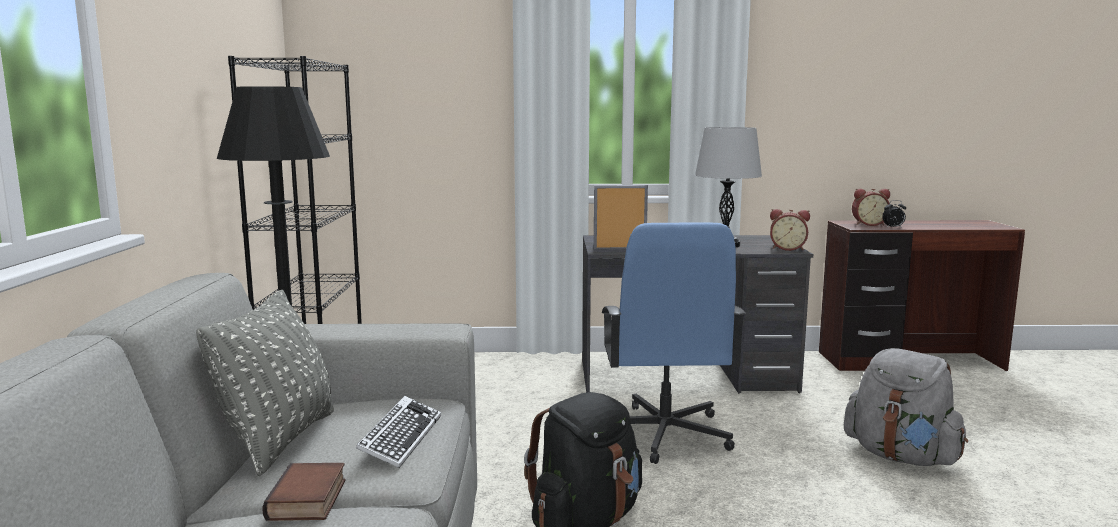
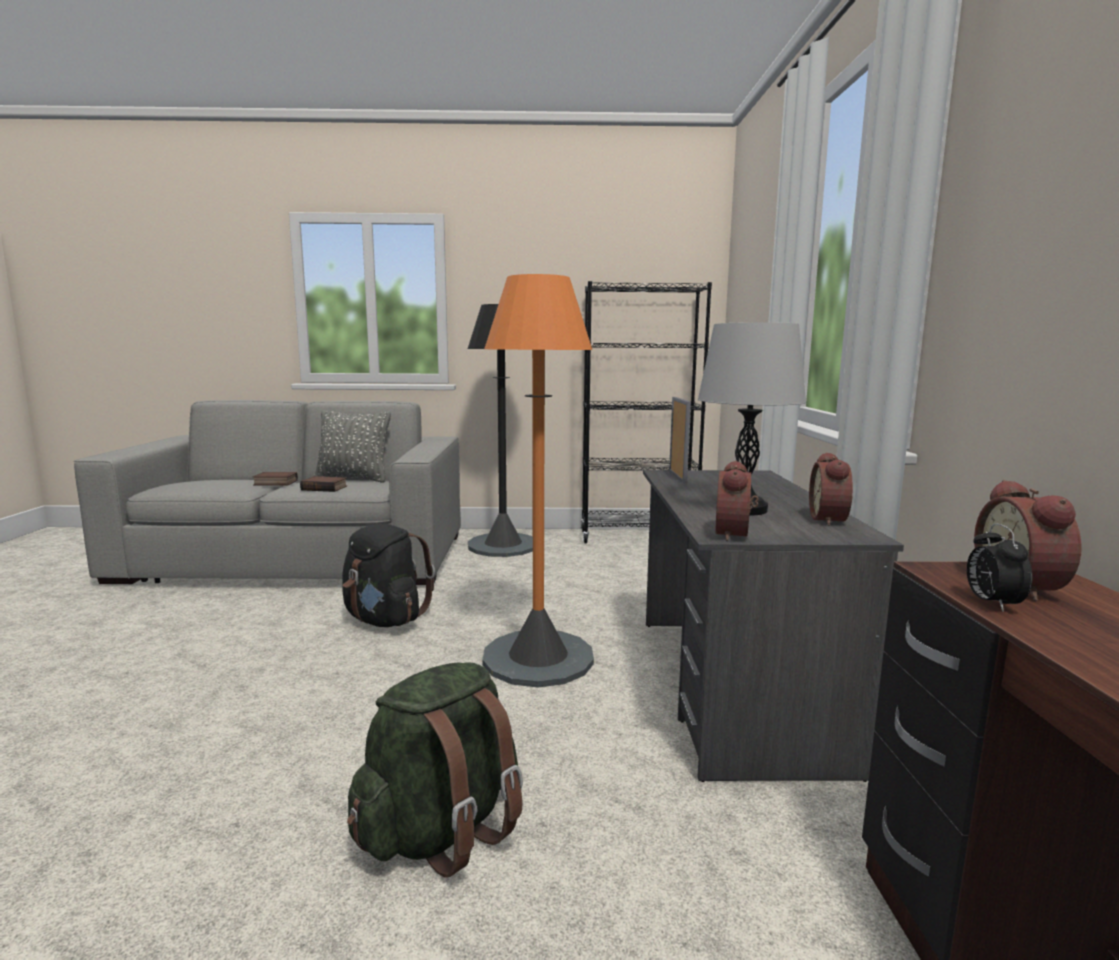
camera: 90 degrees right, 0 degrees up
keyboard [356,396,441,468] -> book [300,476,347,492]
blue office chair [602,223,746,464] -> orange floor lamp [482,274,594,687]
grey backpack [844,348,968,466] -> green backpack [347,663,523,877]
none -> alarm clock [809,452,853,526]

